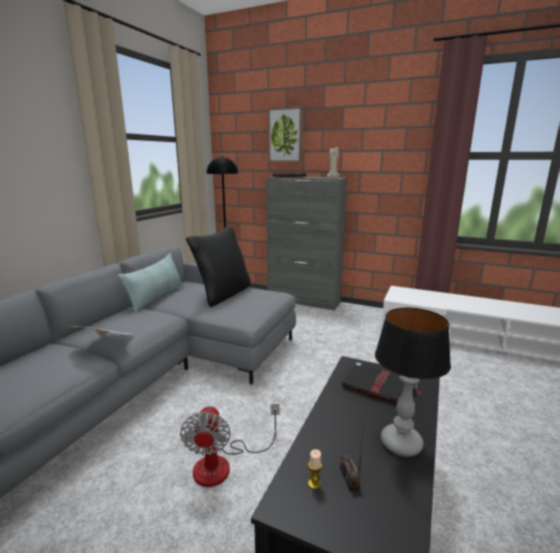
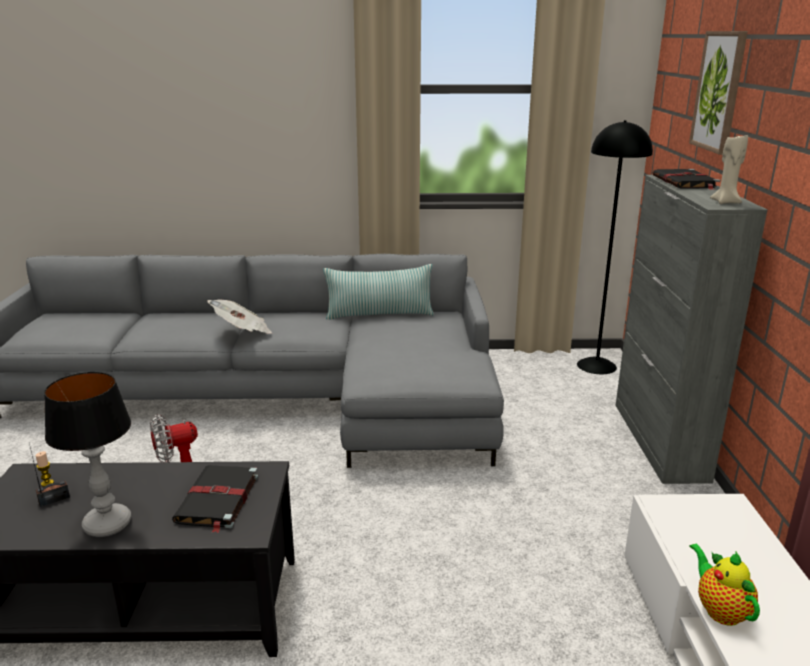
camera: 65 degrees right, 5 degrees up
black pillow [186,226,251,307] -> none
none -> teapot [689,543,760,626]

